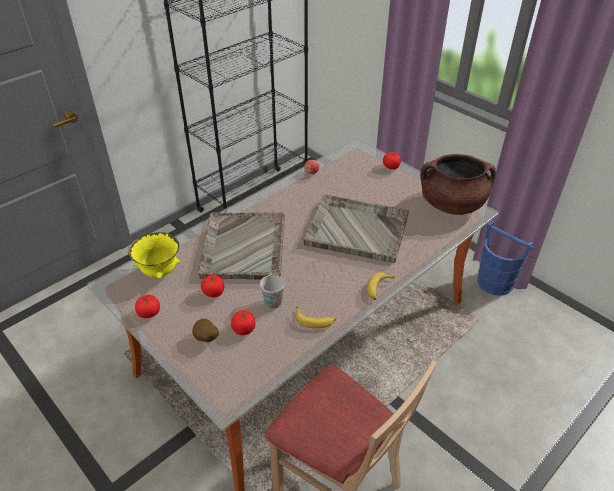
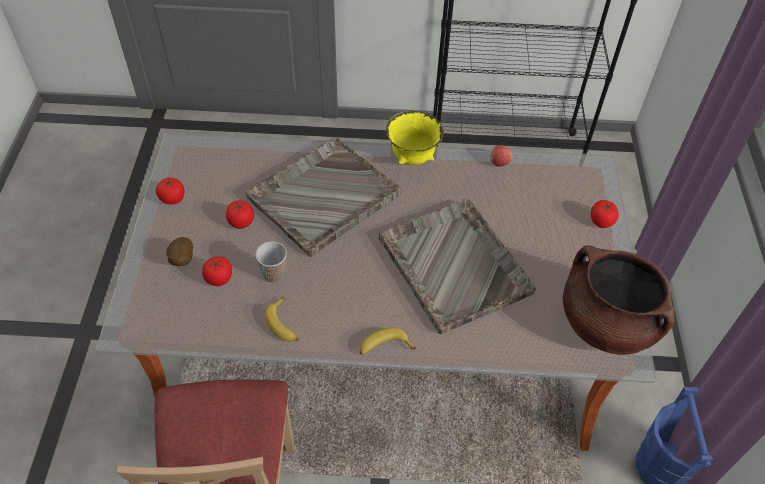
camera: 45 degrees right, 10 degrees up
yellow bowl [128,232,181,279] -> yellow bowl moved to [386,110,444,165]

